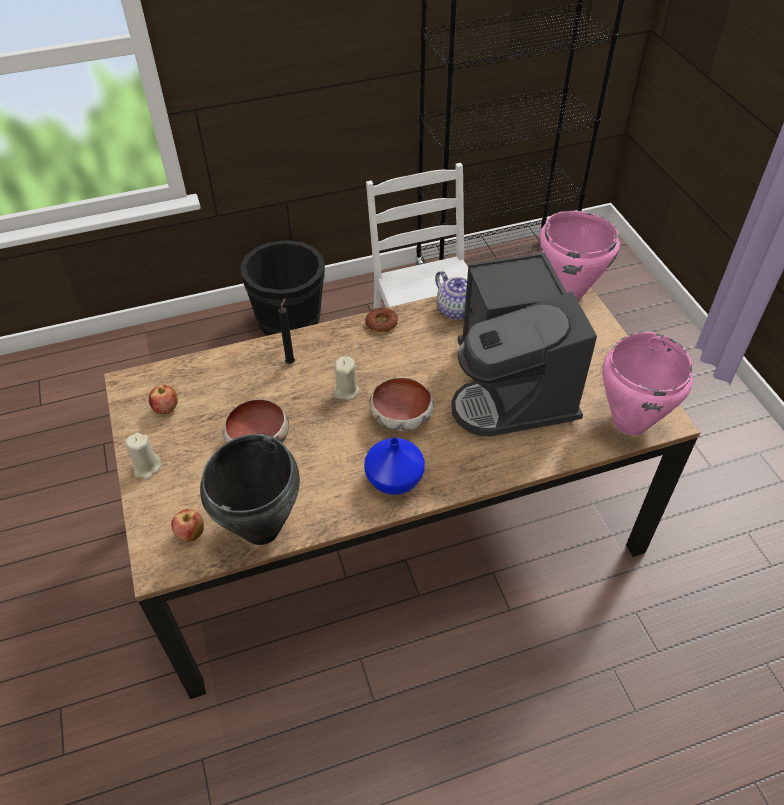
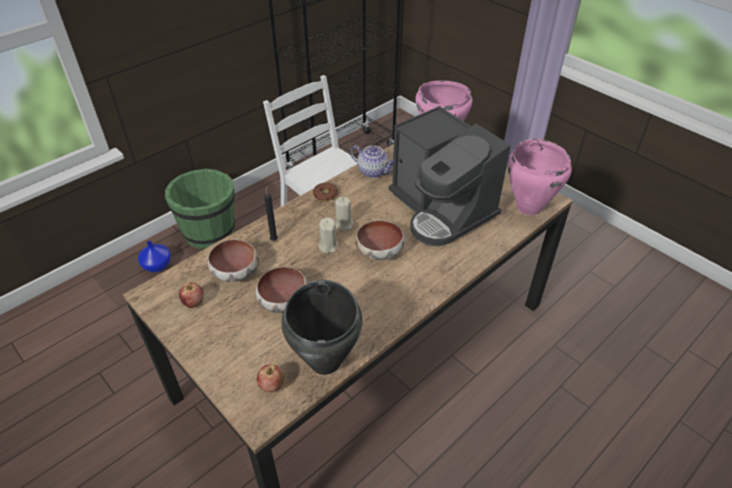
camera: 25 degrees left, 5 degrees down
beige candle [125,433,161,480] -> beige candle moved to [335,197,354,231]
black bucket [240,240,325,335] -> green bucket [165,169,235,249]
blue vase [364,437,425,495] -> blue vase moved to [138,241,171,272]
none -> bowl [208,239,259,282]

